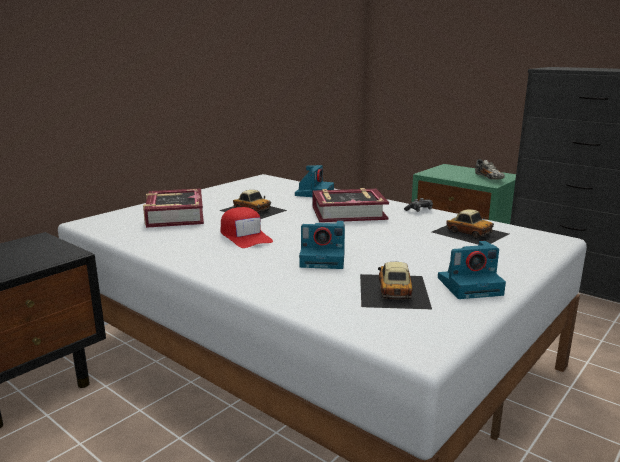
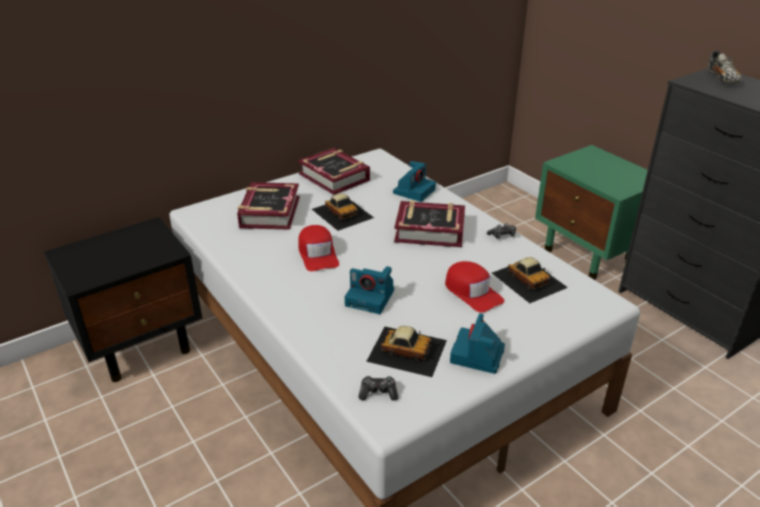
camera: 15 degrees right, 15 degrees up
toy car [360,262,432,309] -> toy car turned 90 degrees clockwise [366,326,447,377]
camera [438,241,506,299] -> camera turned 105 degrees clockwise [450,313,505,374]
shoe [475,159,505,180] -> shoe moved to [707,51,742,83]
none -> book [298,148,370,195]
none -> game controller [358,376,398,401]
none -> red cap [445,261,504,313]

